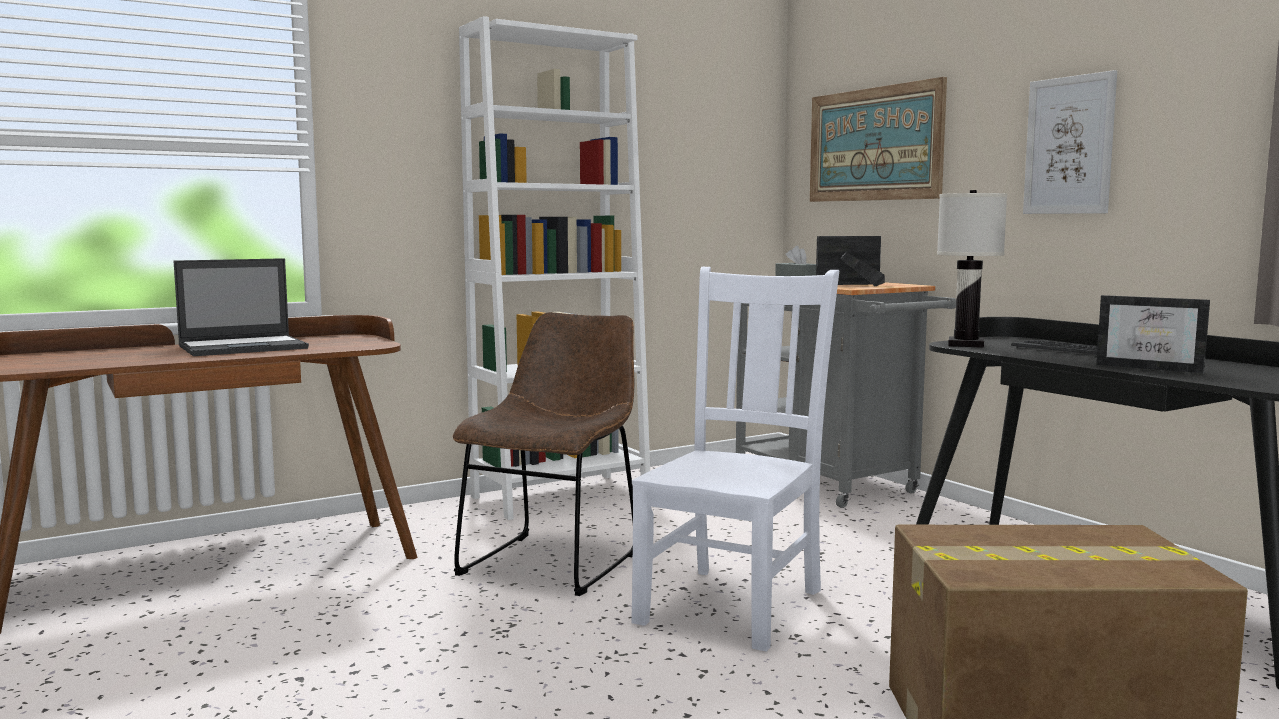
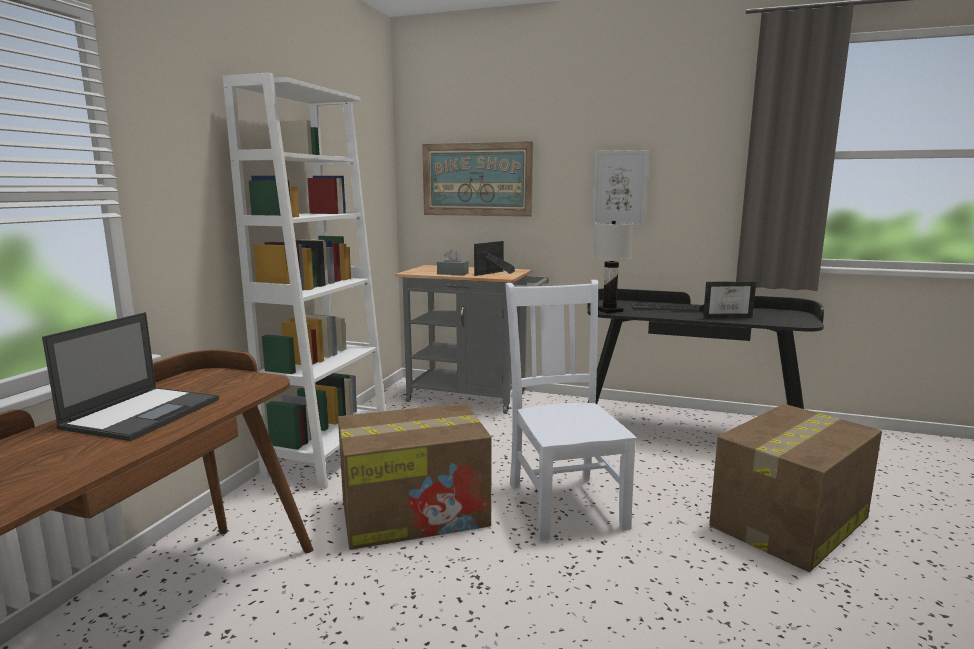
camera: 40 degrees left, 5 degrees up
brown chair [453,312,634,596] -> cardboard box [338,403,492,550]

